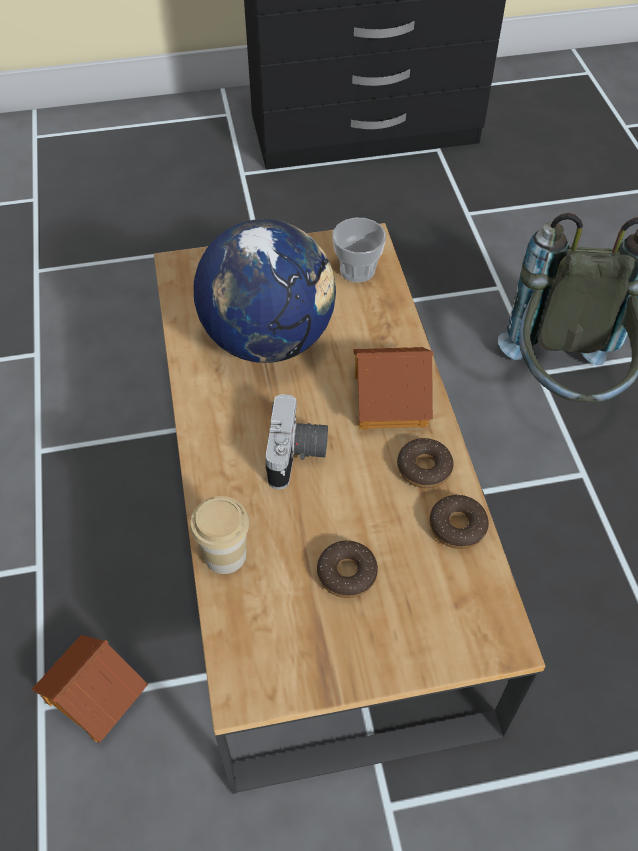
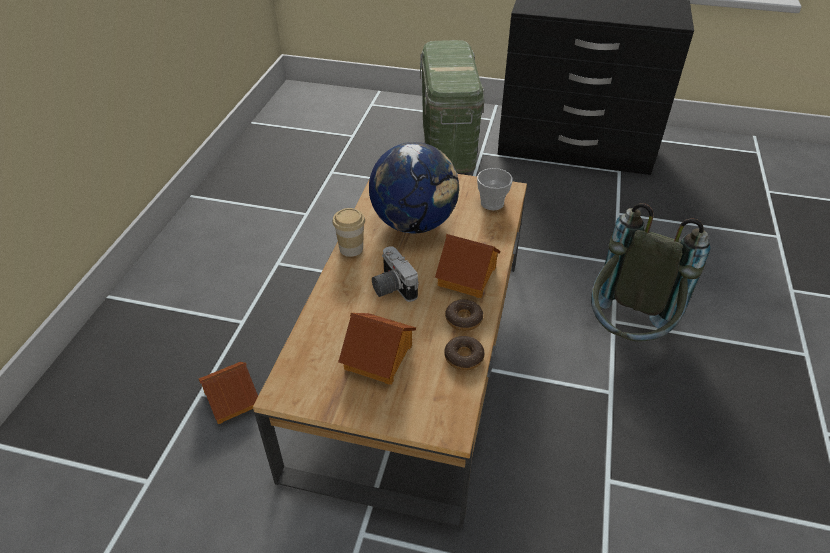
camera: 25 degrees right, 10 degrees down
cup [190,496,249,574] -> cup moved to [333,208,365,257]
camera [265,394,328,489] -> camera turned 120 degrees clockwise [372,246,419,302]
donut [317,541,378,598] -> toy house [338,313,416,385]
none -> green storage box [420,40,485,173]

